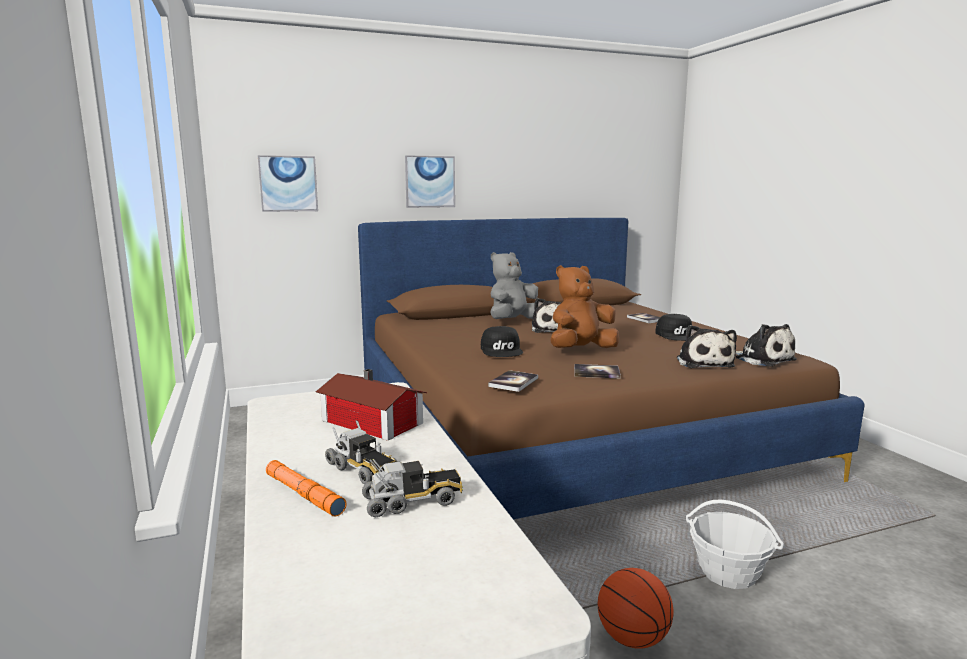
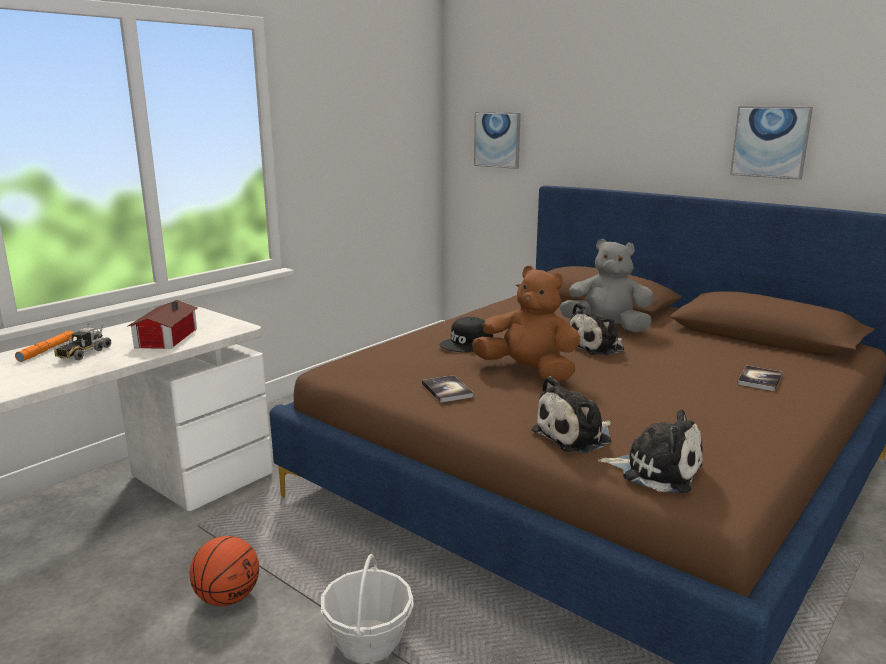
camera: 60 degrees right, 5 degrees up
toy truck [362,459,463,517] -> none
picture [405,155,455,208] -> picture moved to [730,106,813,180]
book [488,370,538,392] -> none
black cap [655,314,692,341] -> none
plush toy [736,324,797,367] -> plush toy turned 90 degrees counterclockwise [598,409,703,493]

